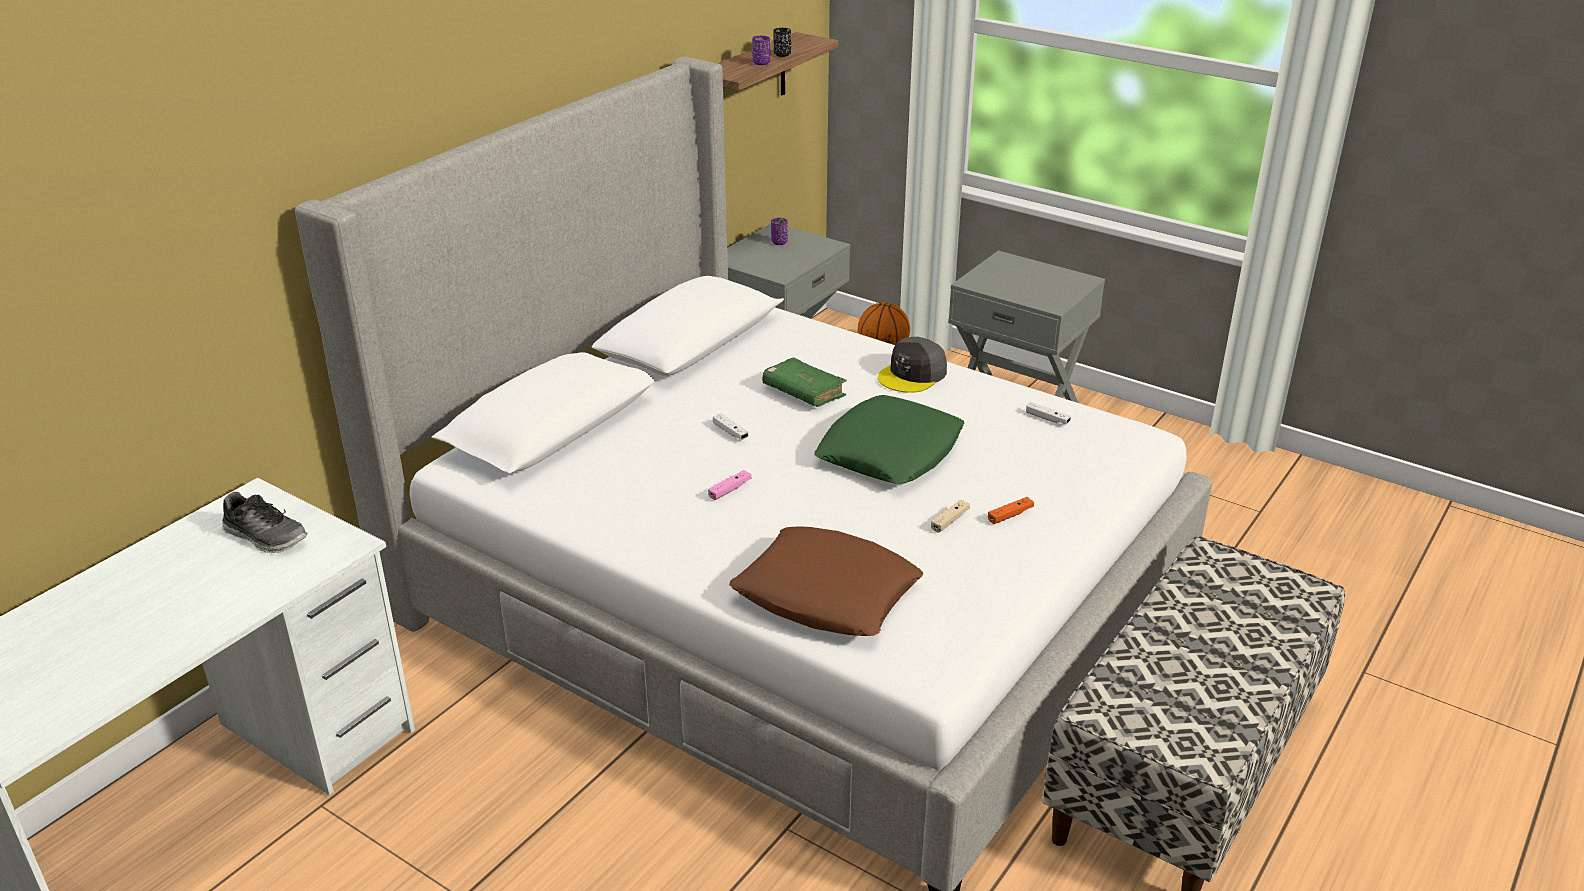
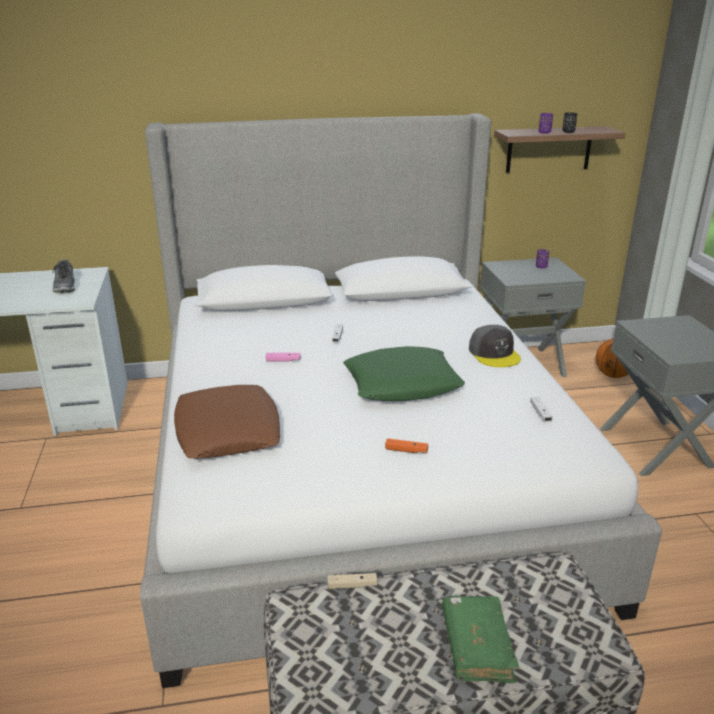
camera: 45 degrees right, 5 degrees down
green book [762,357,847,407] -> green book moved to [442,596,519,683]
grey cap [878,337,947,393] -> grey cap turned 105 degrees counterclockwise [469,325,521,367]
beige game controller [931,500,970,533] -> beige game controller moved to [327,573,377,589]

